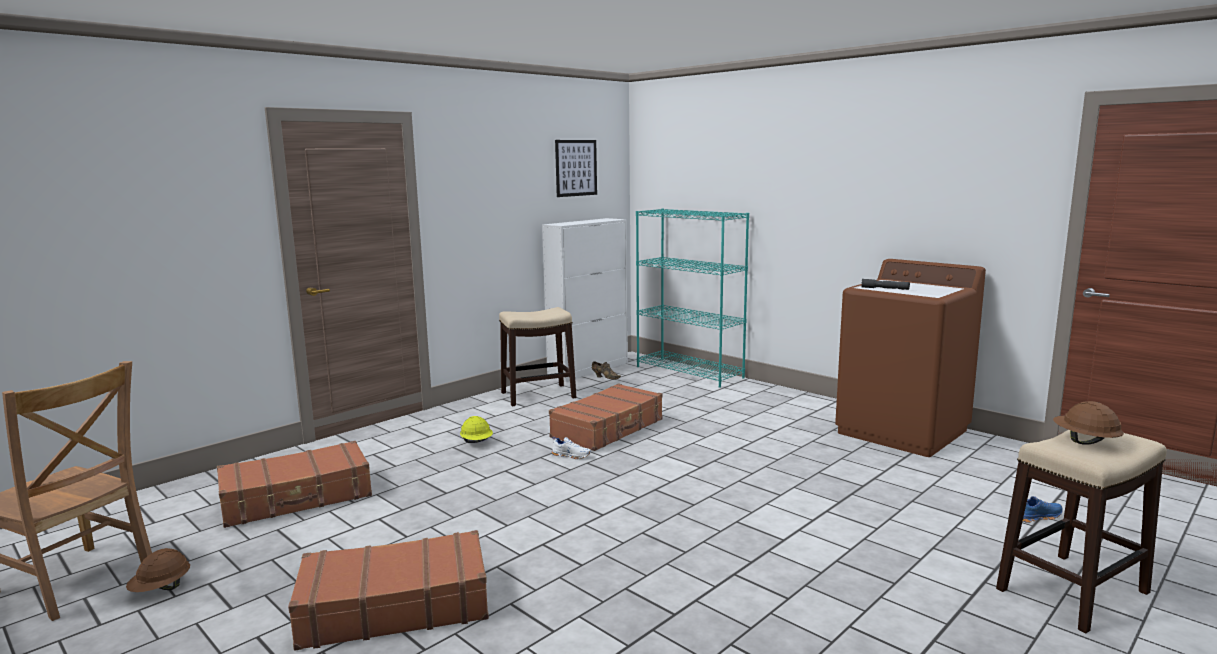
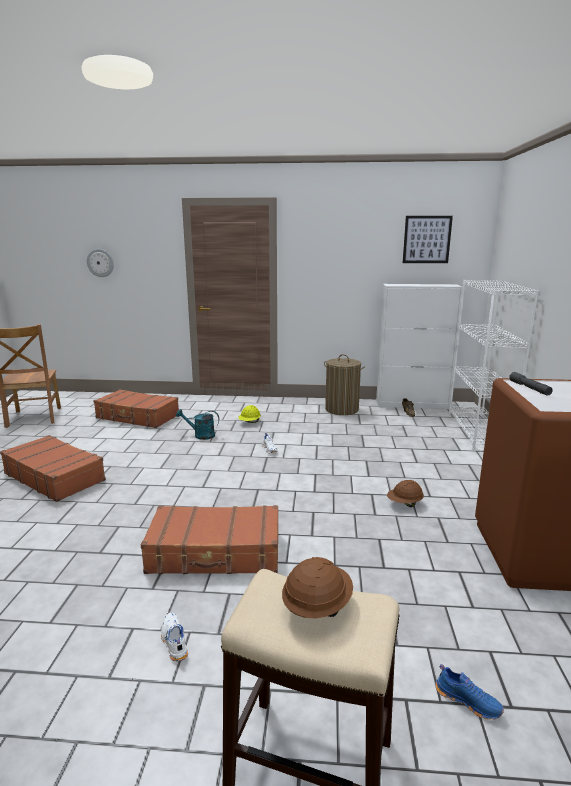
camera: 50 degrees right, 5 degrees up
brown hard hat [126,548,190,592] -> brown hard hat moved to [387,480,424,507]
stool [499,307,576,406] -> laundry basket [324,354,364,415]
brown suitcase [549,383,663,451] -> brown suitcase moved to [141,505,278,574]
turquoise bookcase [636,209,749,388] -> white bookcase [449,280,539,450]
none -> wall clock [87,249,114,277]
none -> white shoe [161,613,188,661]
none -> turquoise watering can [176,409,219,440]

